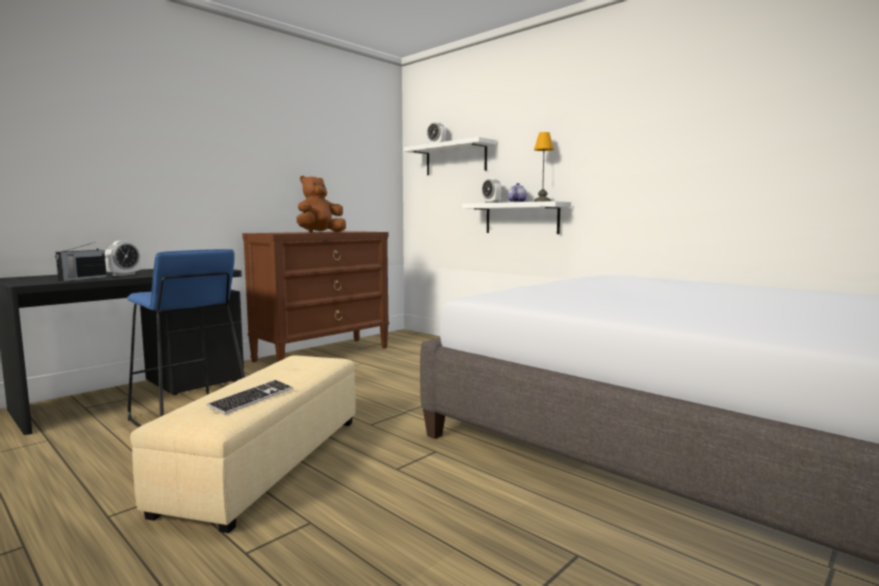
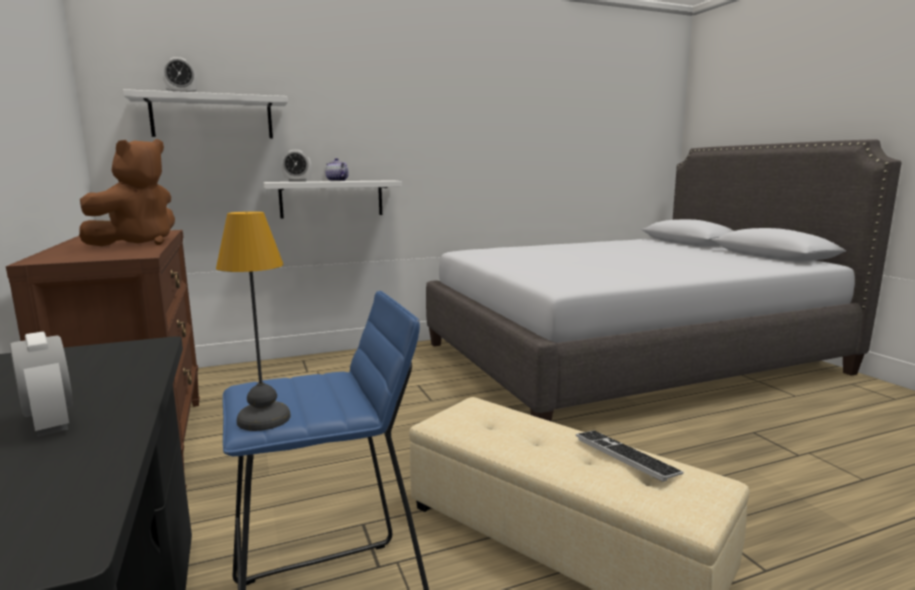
camera: 65 degrees left, 5 degrees up
radio [55,242,107,281] -> none
brown plush toy [297,176,346,232] -> brown plush toy turned 135 degrees counterclockwise [79,139,175,246]
table lamp [534,132,554,202] -> table lamp moved to [216,211,290,431]

